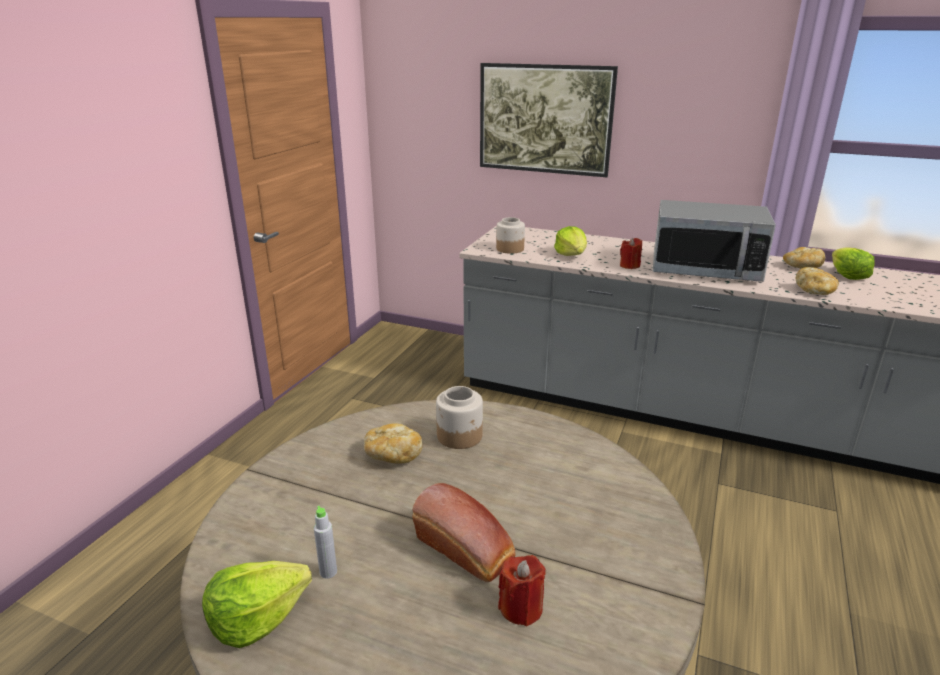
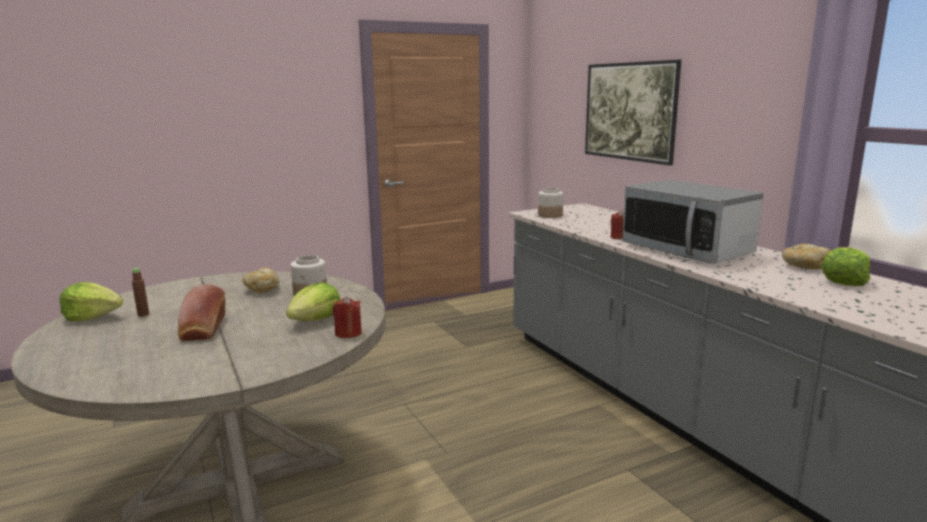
camera: 40 degrees right, 10 degrees down
grey bottle [314,506,337,579] -> brown bottle [132,268,149,317]
red candle [498,555,546,626] -> red candle moved to [333,296,362,338]
lettuce [554,226,587,256] -> lettuce moved to [286,282,340,321]
bread [796,267,839,295] -> none

